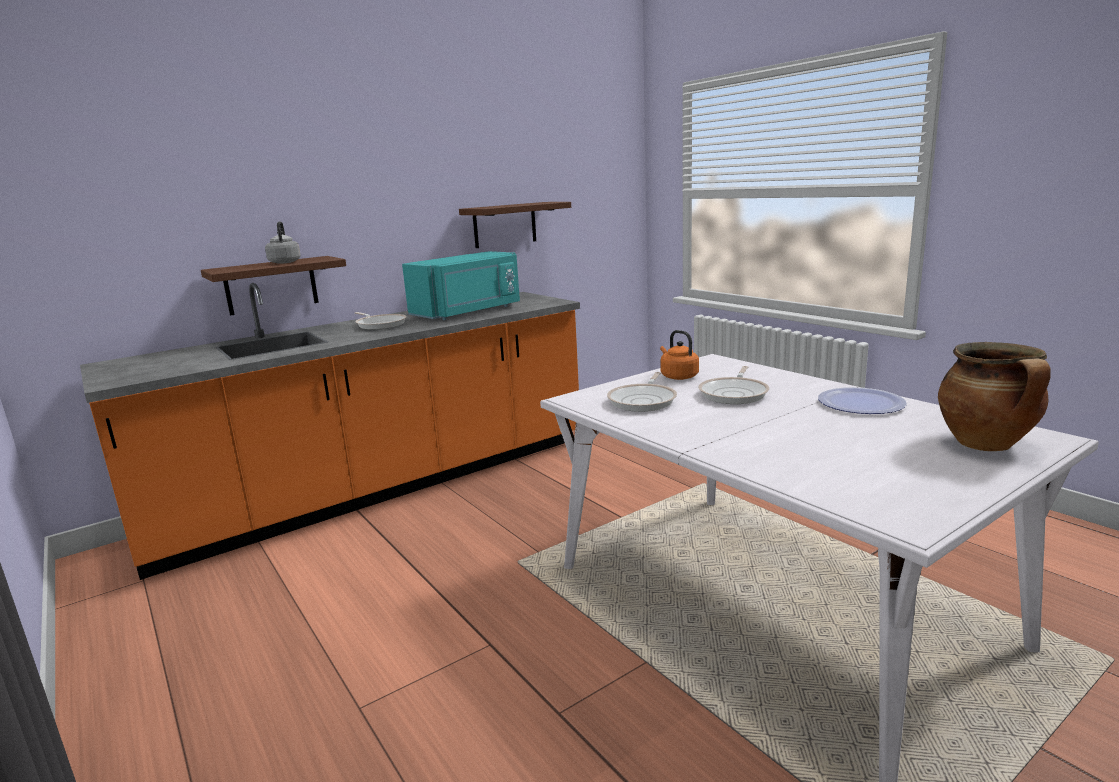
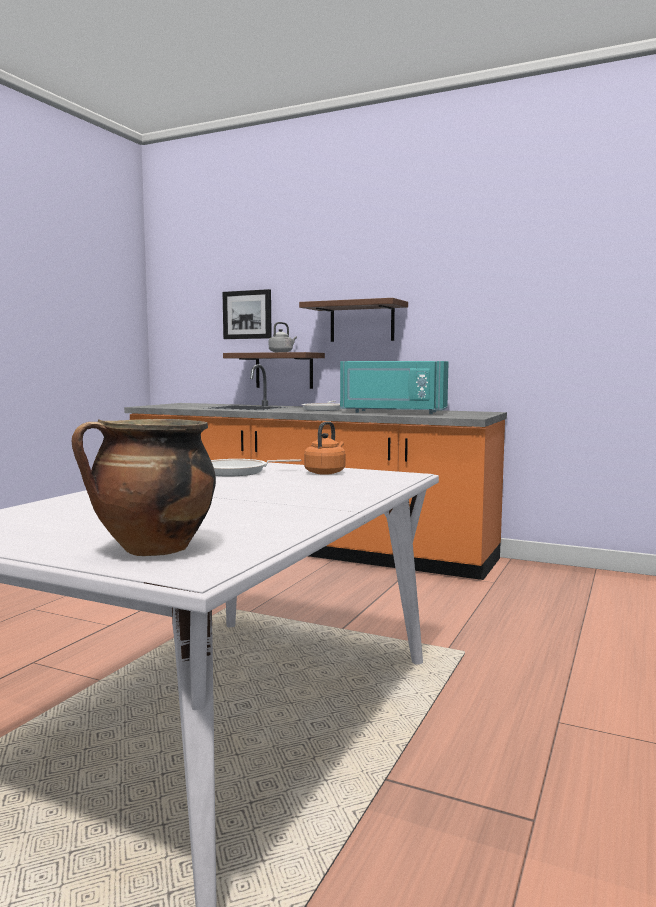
camera: 60 degrees right, 10 degrees down
brown shelf [459,202,571,248] -> brown shelf moved to [299,298,408,342]
frying pan [698,366,769,404] -> none
plate [818,387,907,414] -> none
none -> picture [222,289,272,339]

